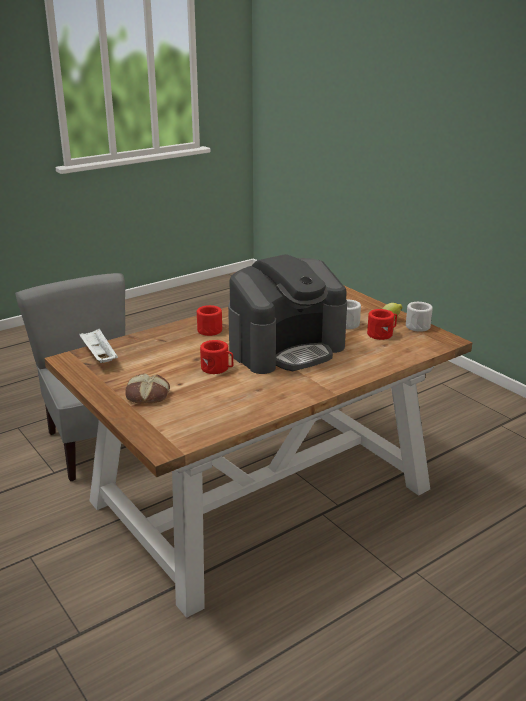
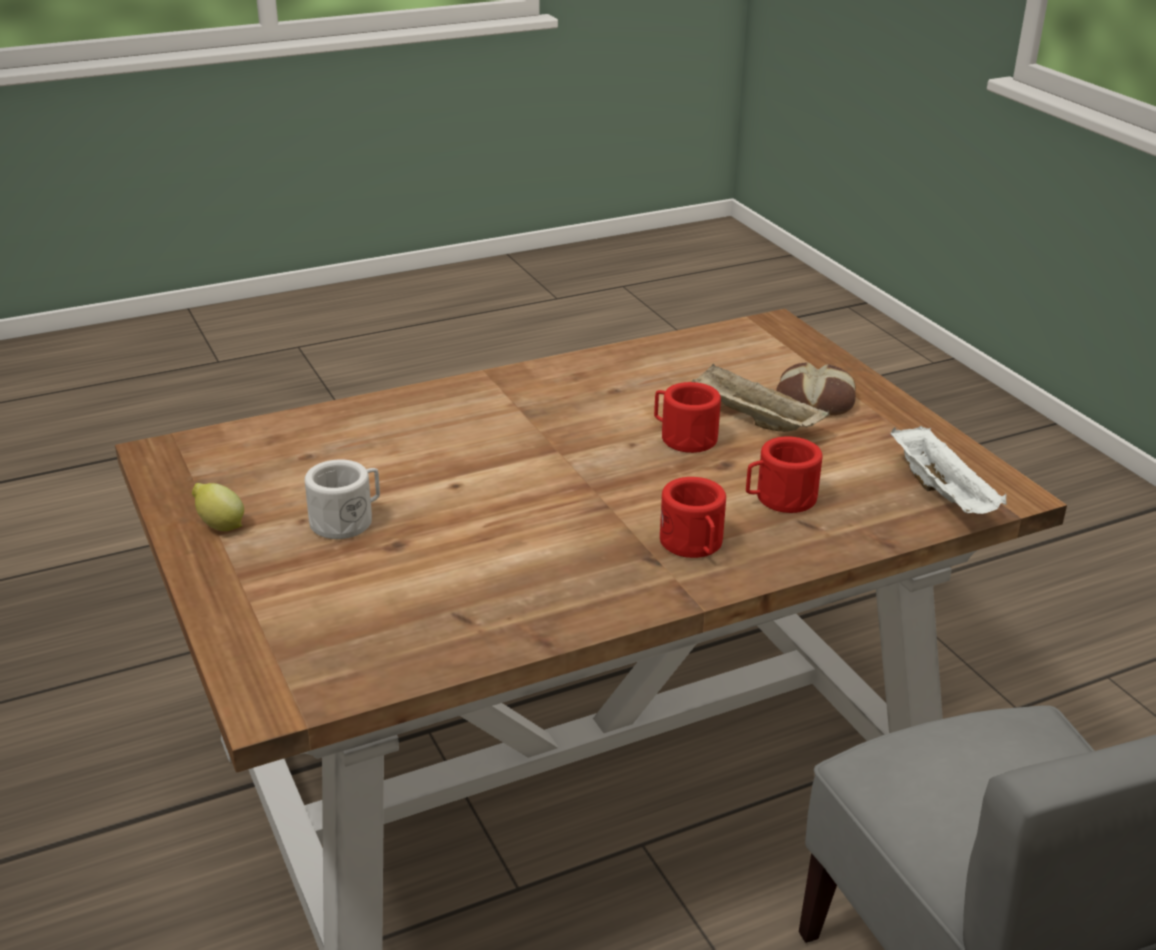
camera: 170 degrees left, 5 degrees up
coffee machine [228,254,347,374] -> none
red mug [367,309,397,340] -> red mug moved to [746,436,823,513]
white mug [406,302,433,332] -> none
none -> beige tray [691,364,829,432]

